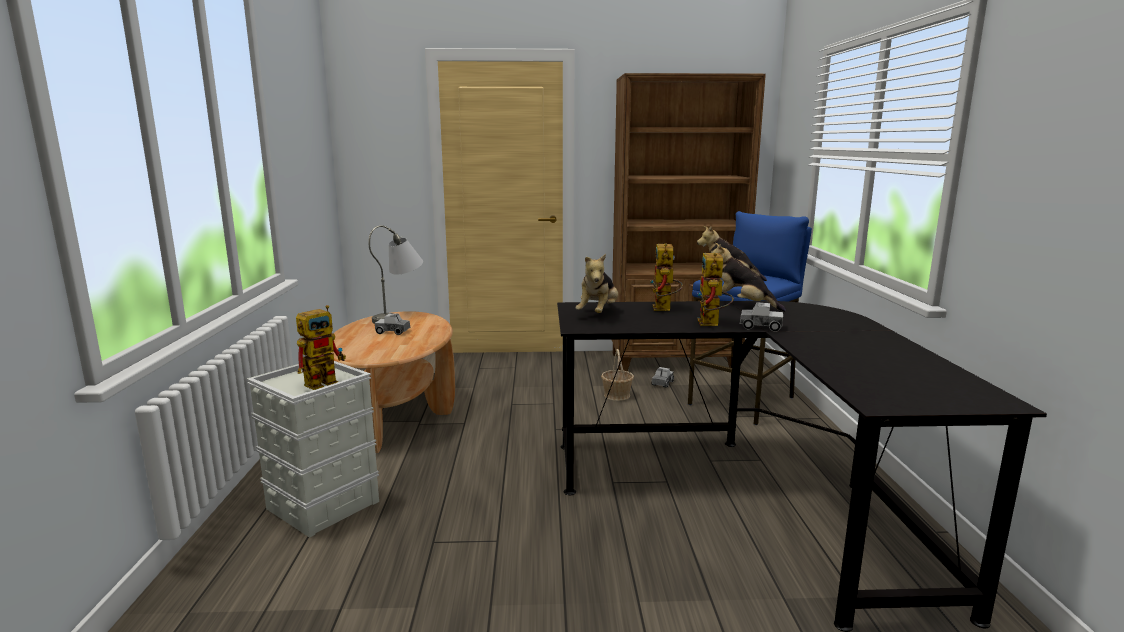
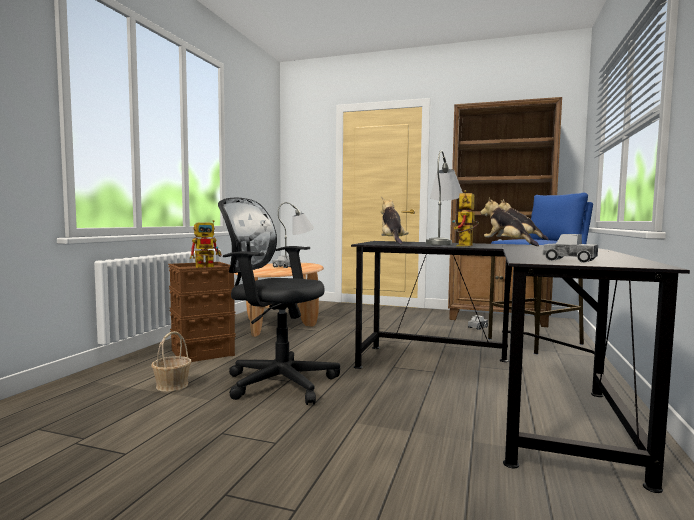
camera: 20 degrees right, 10 degrees down
grey storage box [247,361,379,538] -> brown storage box [168,262,236,362]
plush toy [576,254,618,313] -> plush toy turned 135 degrees clockwise [381,198,409,244]
basket [601,349,634,401] -> basket moved to [151,331,191,392]
toy robot [650,243,683,311] -> grey table lamp [426,150,463,245]
toy truck [740,302,783,332] -> toy truck moved to [542,234,598,263]
none -> black office chair [218,198,340,405]

